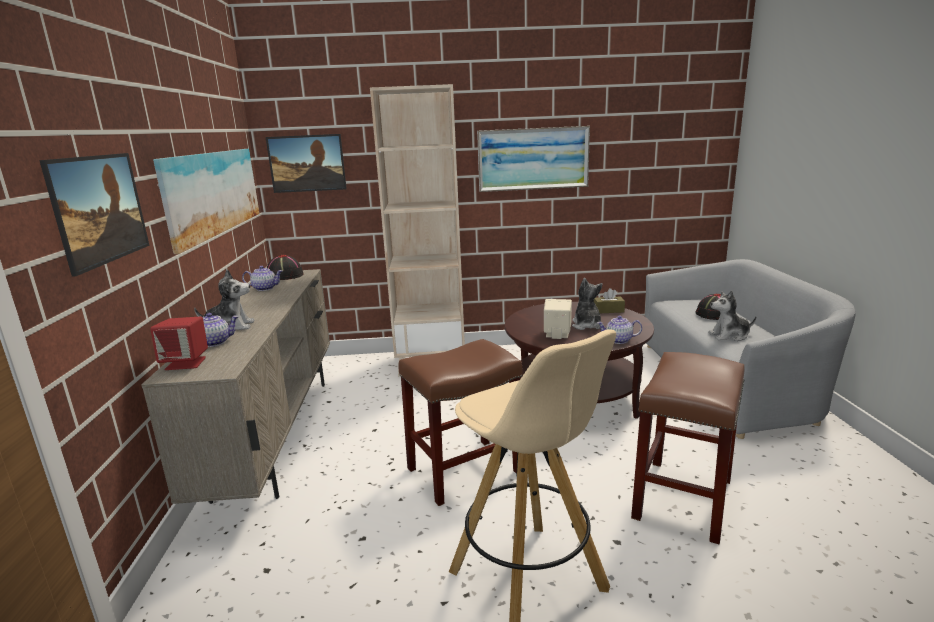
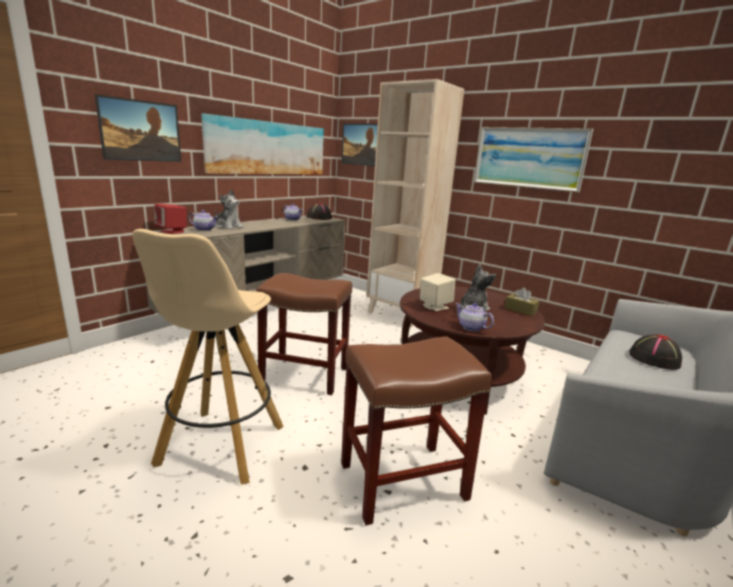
camera: 40 degrees right, 0 degrees up
plush toy [708,290,756,341] -> none

